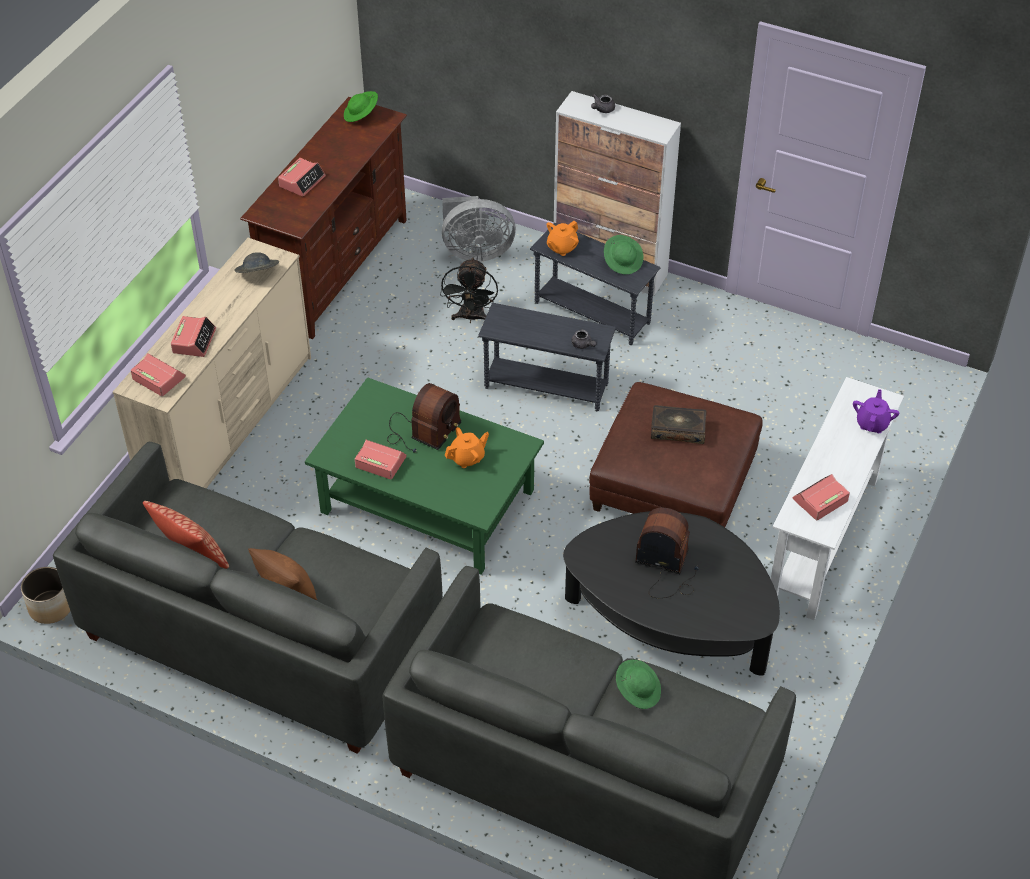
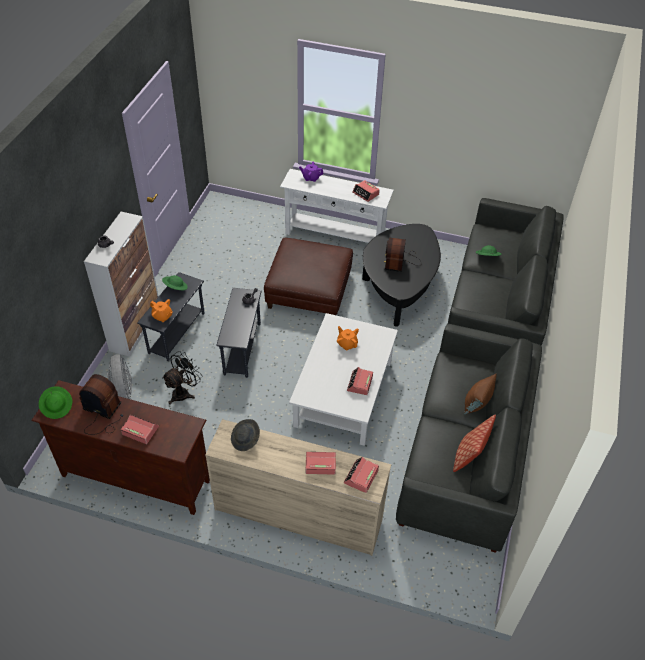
camera: 100 degrees left, 0 degrees up
planter [21,567,70,624] -> none
green coffee table [305,377,544,575] -> white coffee table [289,313,398,446]
radio [387,383,461,453] -> radio moved to [79,374,123,435]
black fan [440,257,498,323] -> black fan turned 45 degrees counterclockwise [162,351,202,404]
book [651,405,706,444] -> none

